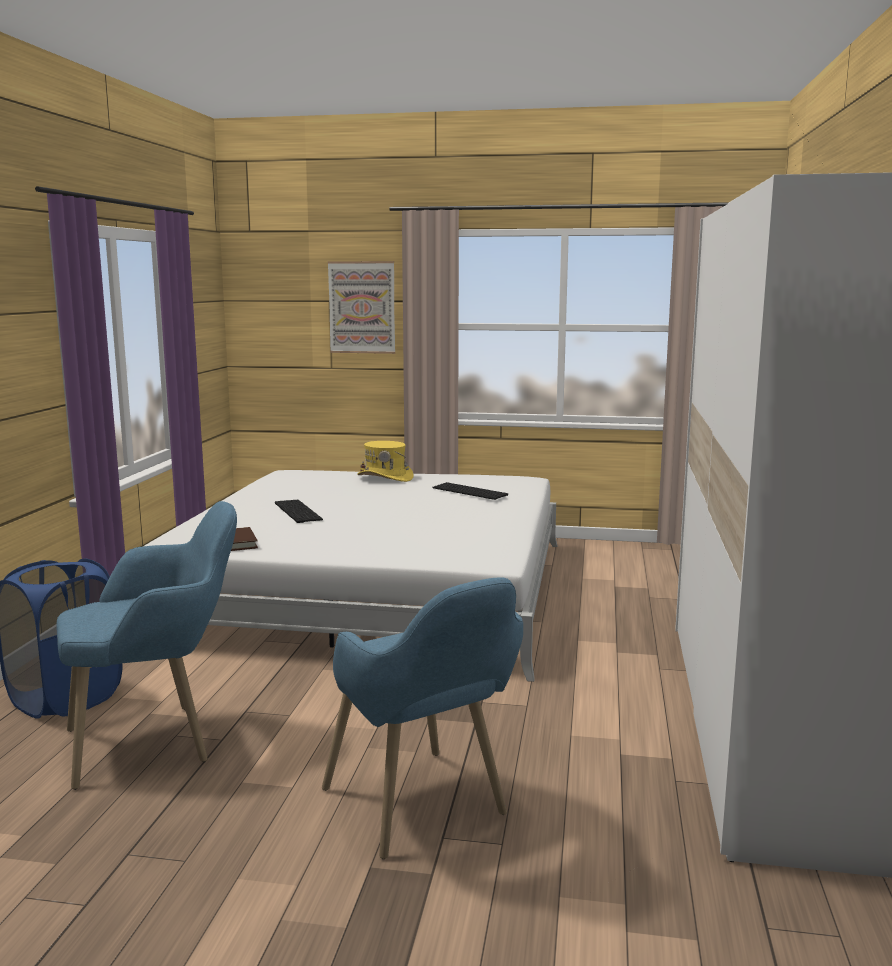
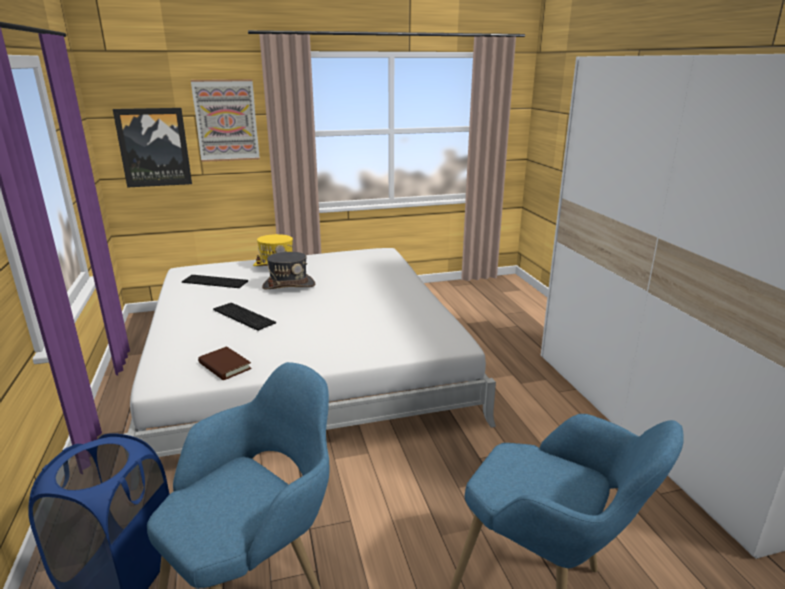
camera: 25 degrees left, 10 degrees up
keyboard [432,482,508,500] -> keyboard moved to [182,275,248,288]
none -> picture [113,108,192,188]
none -> grey hat [262,252,315,289]

